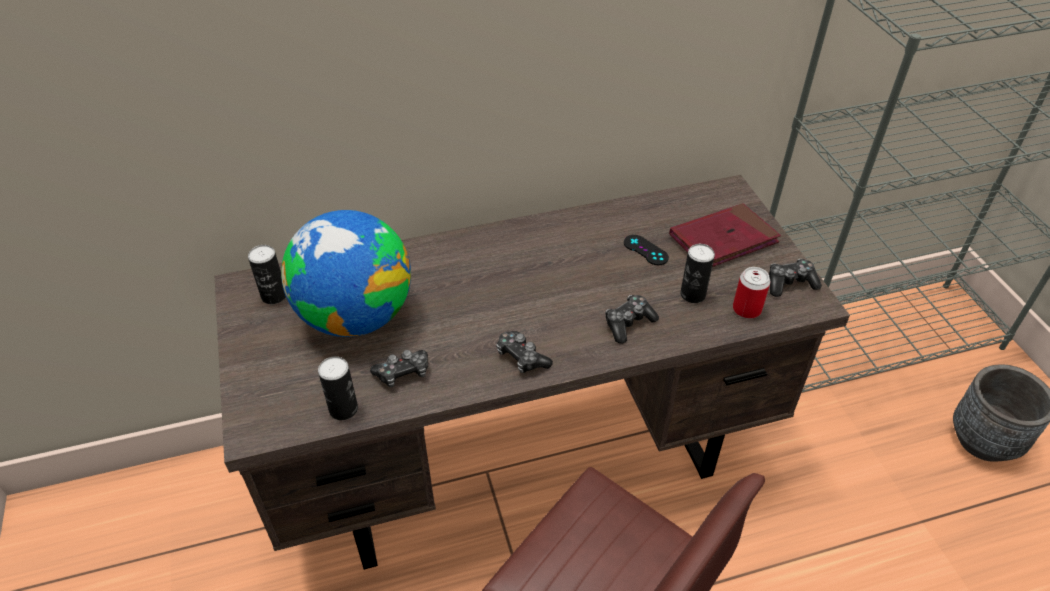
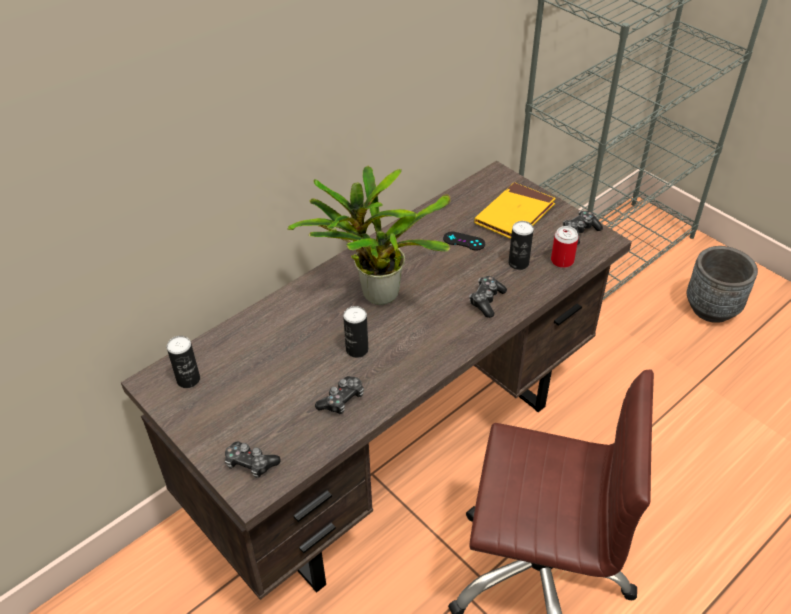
camera: 25 degrees left, 0 degrees up
globe [281,210,411,337] -> none
can [318,356,358,420] -> can moved to [343,306,368,358]
game controller [496,331,553,373] -> game controller moved to [225,441,281,478]
red book [669,203,781,267] -> yellow book [474,182,556,239]
none -> potted plant [287,165,451,305]

